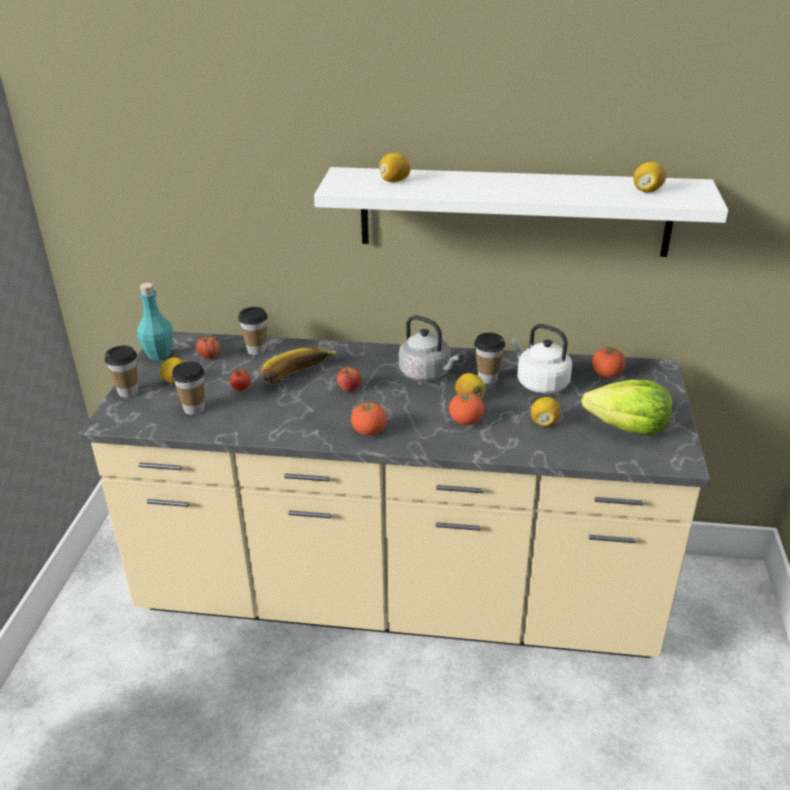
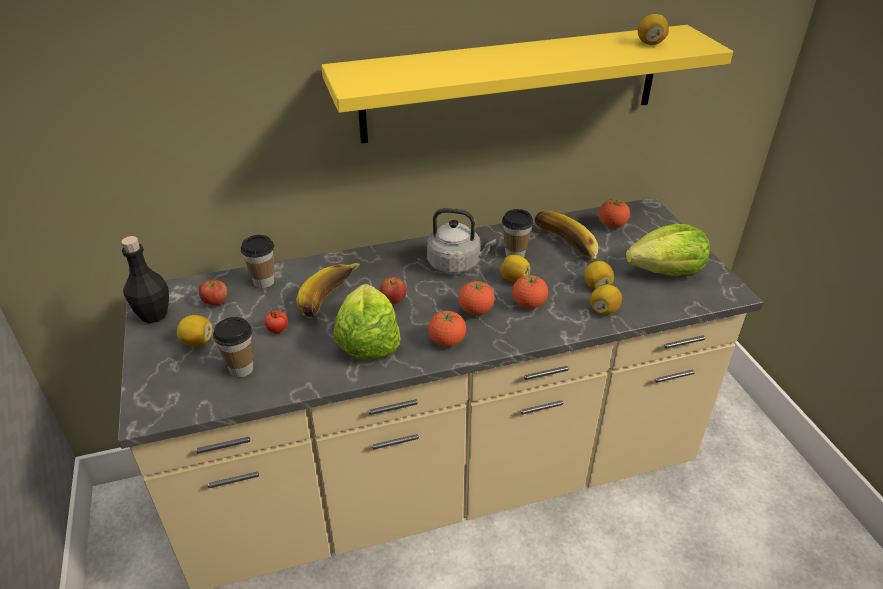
camera: 25 degrees left, 5 degrees up
cup [104,345,138,397] -> none
turquoise bottle [137,283,173,360] -> black bottle [121,236,169,323]
white shelf [314,167,728,257] -> yellow shelf [321,25,733,144]
lemon [379,153,410,182] -> lemon moved to [590,285,622,315]
white kettle [512,324,572,394] -> banana [535,211,598,260]
none -> lettuce [334,284,401,360]
none -> tomato [458,281,495,315]

